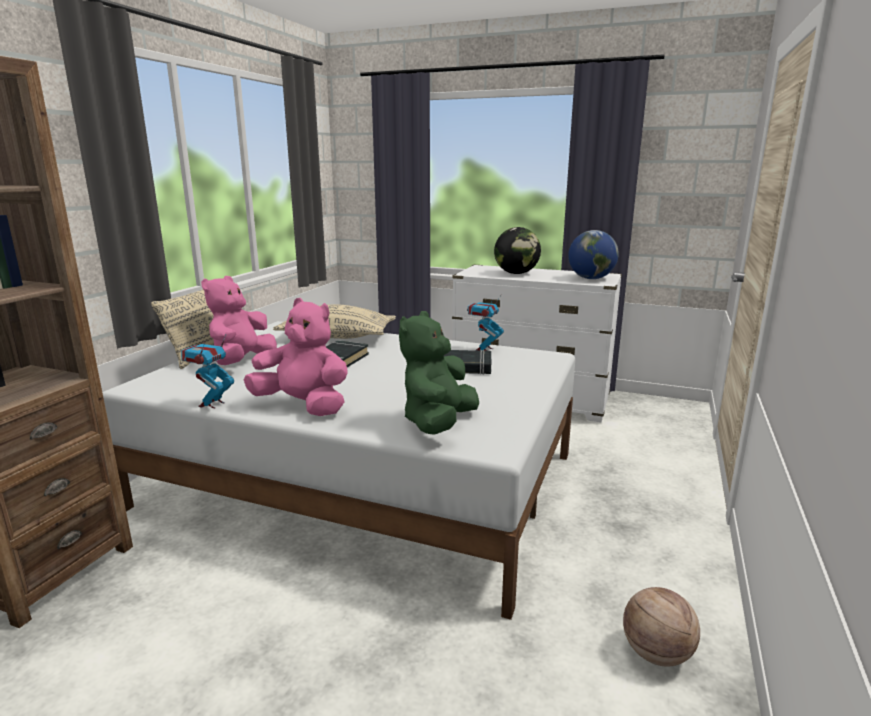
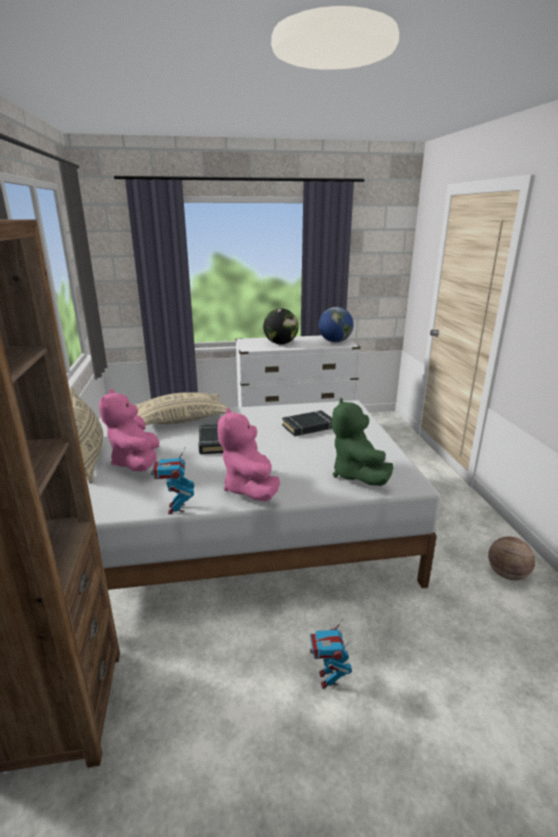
camera: 30 degrees left, 5 degrees up
pink plush toy [244,298,347,416] -> pink plush toy turned 90 degrees counterclockwise [218,408,280,501]
toy robot [467,295,504,351] -> toy robot moved to [310,620,352,689]

